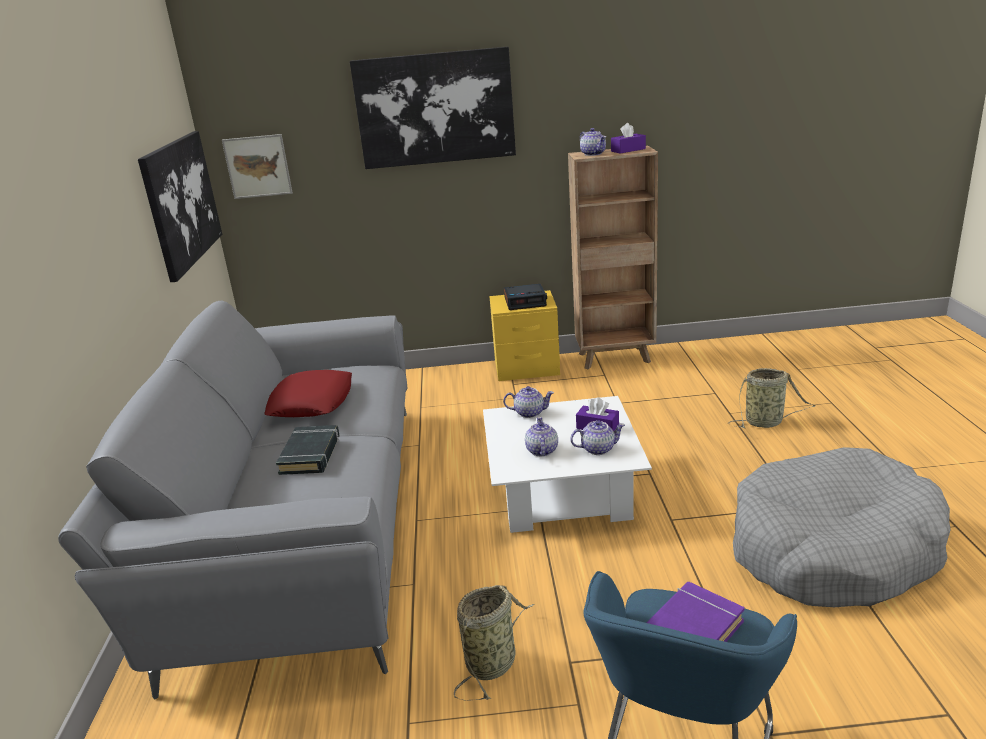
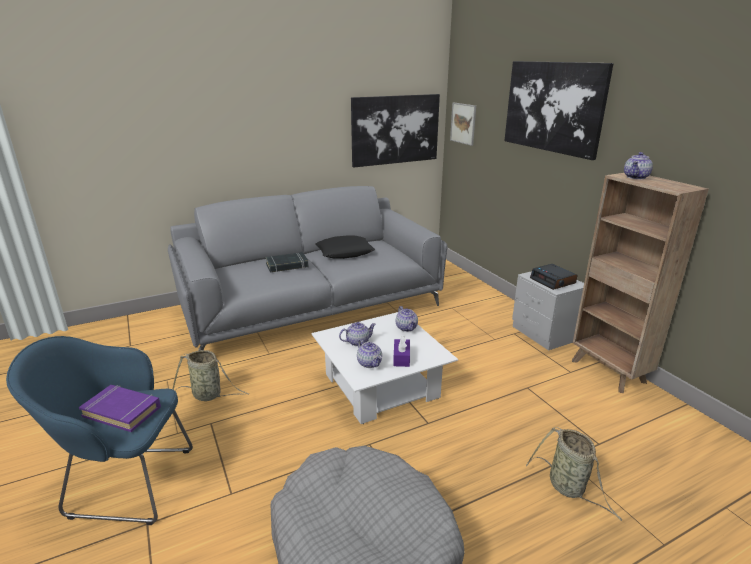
camera: 65 degrees right, 0 degrees up
red pillow [264,370,352,417] -> black pillow [316,235,375,259]
yellow nightstand [489,290,560,381] -> grey nightstand [512,271,584,350]
purple tissue box [611,123,646,153] -> none

